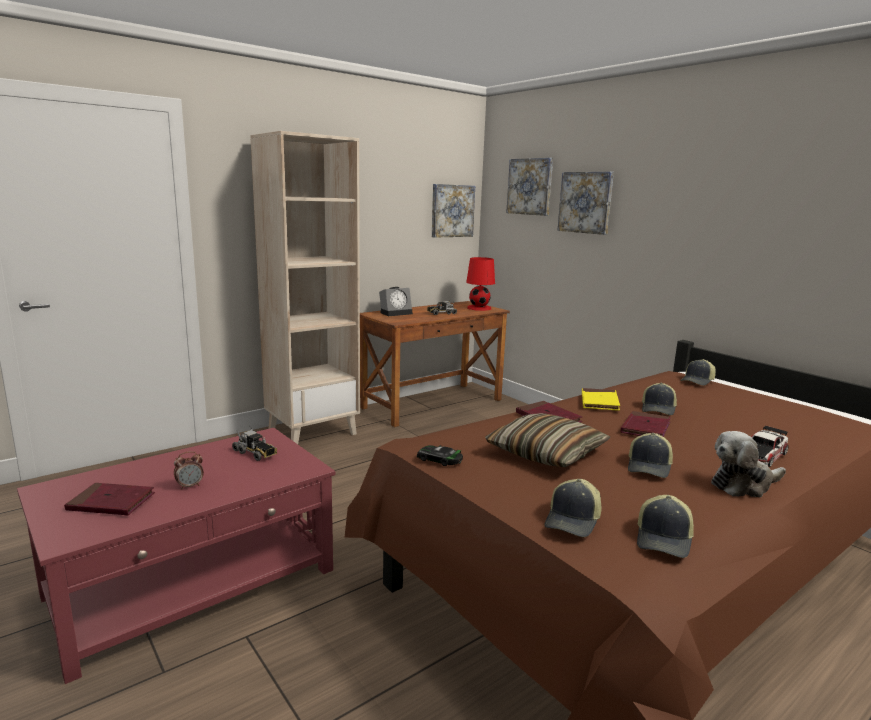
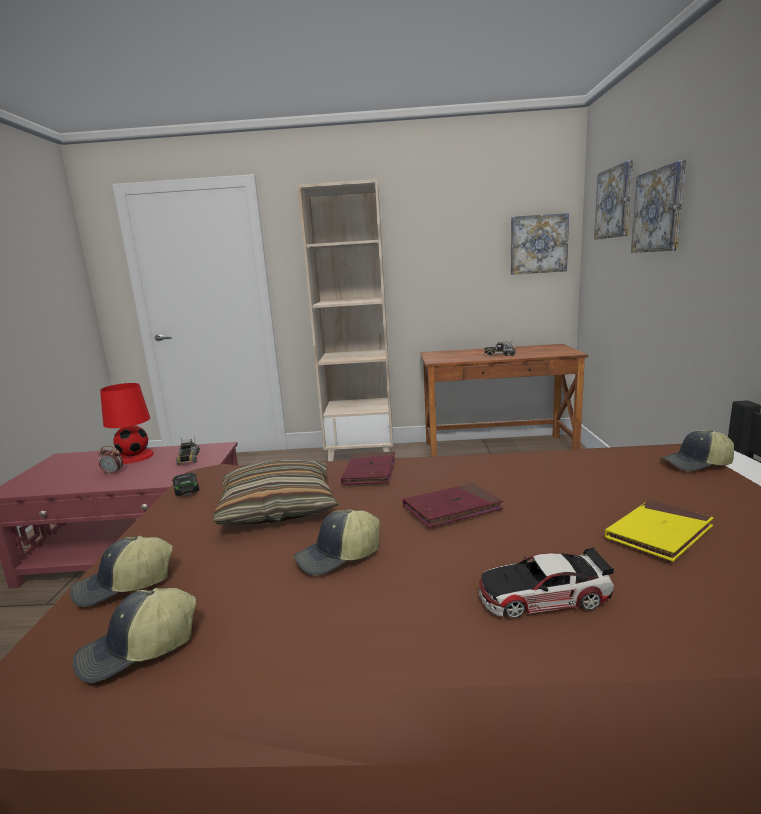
camera: 40 degrees right, 0 degrees up
red book [64,483,155,515] -> none
alarm clock [379,287,413,316] -> none
red table lamp [466,257,495,311] -> red table lamp moved to [100,383,154,464]
yellow book [582,388,620,411] -> yellow book moved to [605,500,713,562]
cap [642,382,677,415] -> none
plush toy [711,431,786,497] -> none

